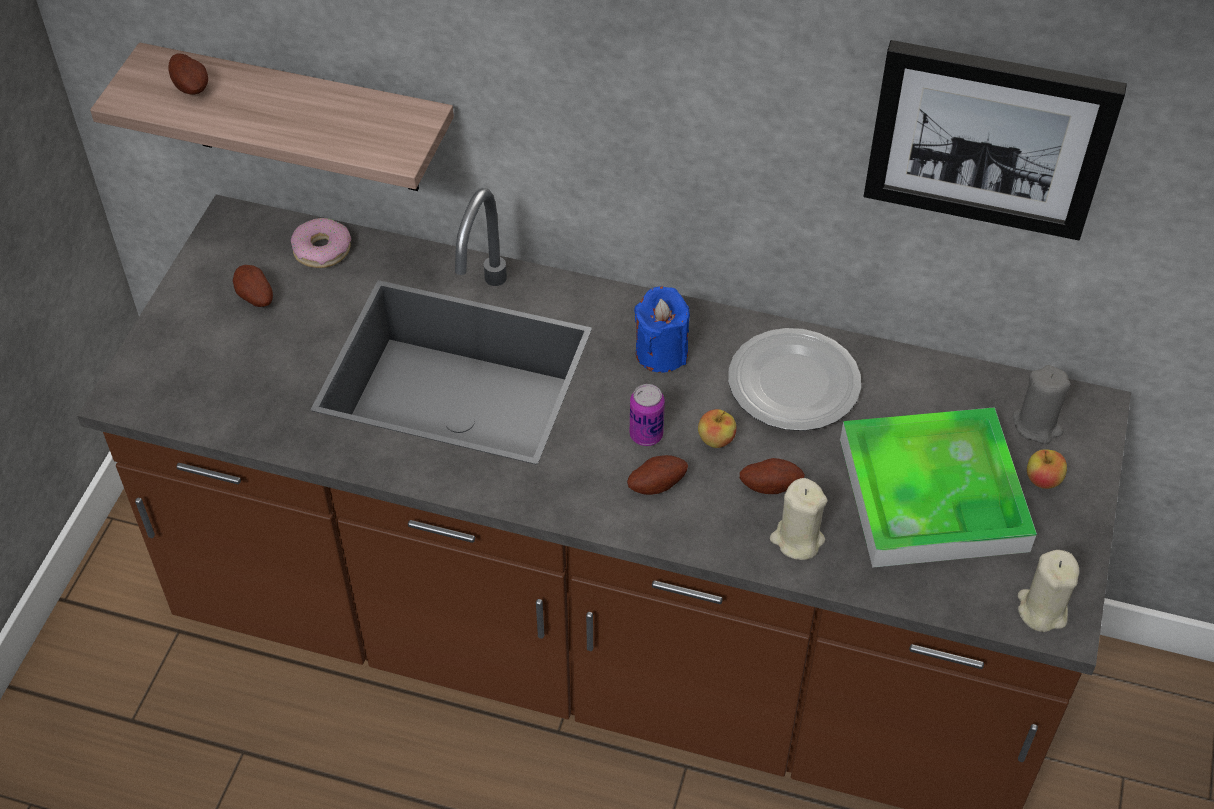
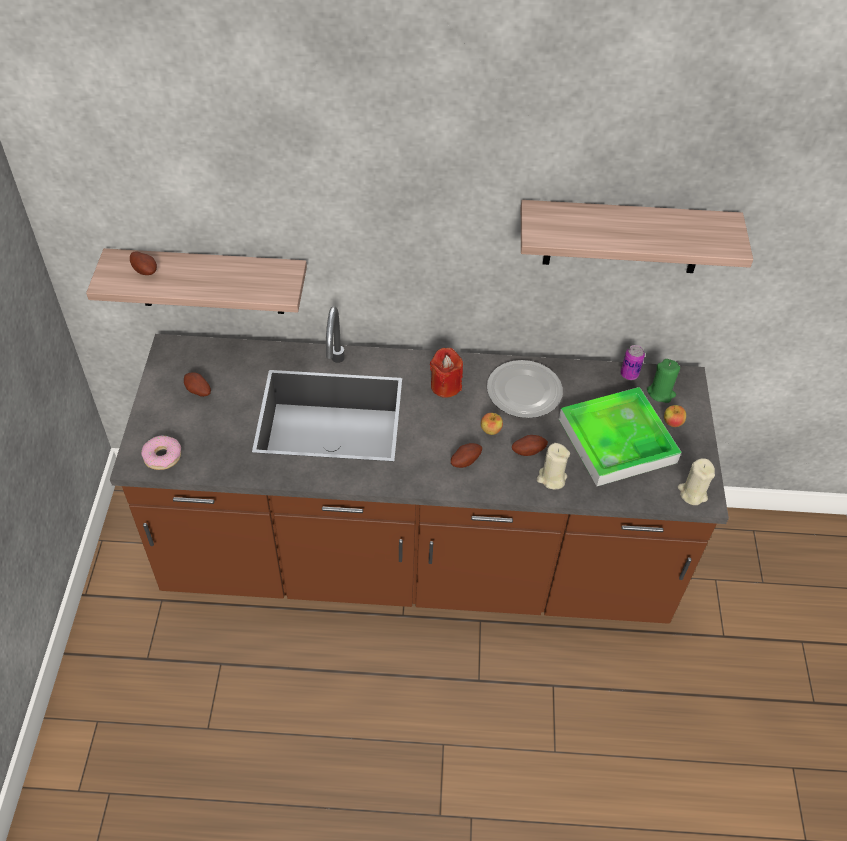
camera: 15 degrees left, 0 degrees up
donut [291,218,351,268] -> donut moved to [141,435,181,470]
can [630,384,665,446] -> can moved to [621,345,645,380]
blue candle [634,286,690,373] -> red candle [430,348,463,398]
picture [863,40,1127,240] -> shelf [521,200,753,273]
grey candle [1013,365,1071,444] -> green candle [647,359,680,403]

